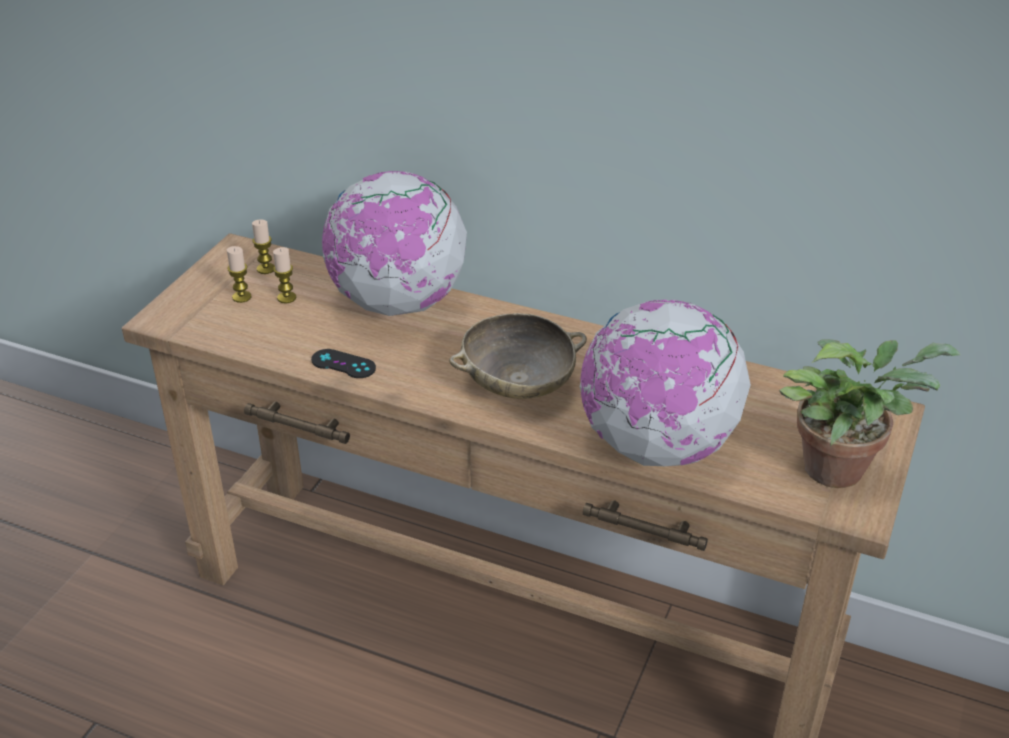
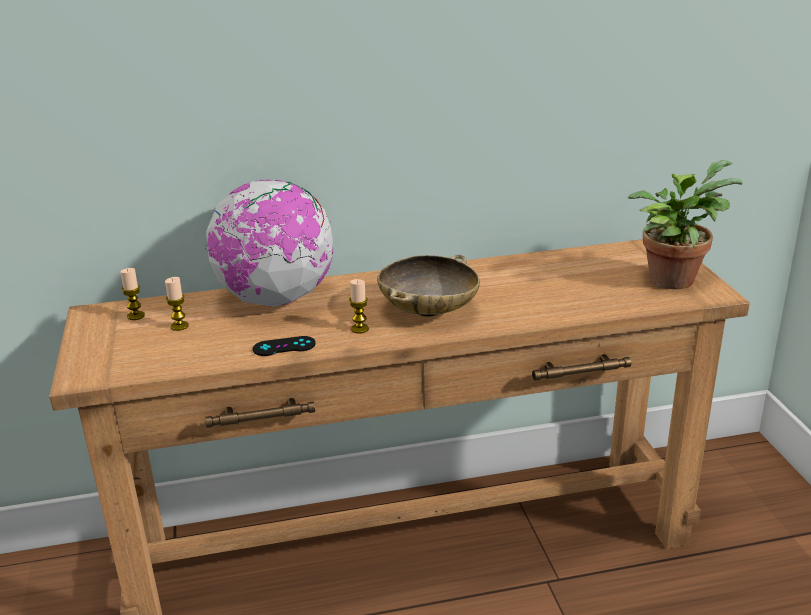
camera: 35 degrees left, 10 degrees down
candle [227,246,252,303] -> candle moved to [349,279,369,334]
globe [580,300,751,466] -> none

